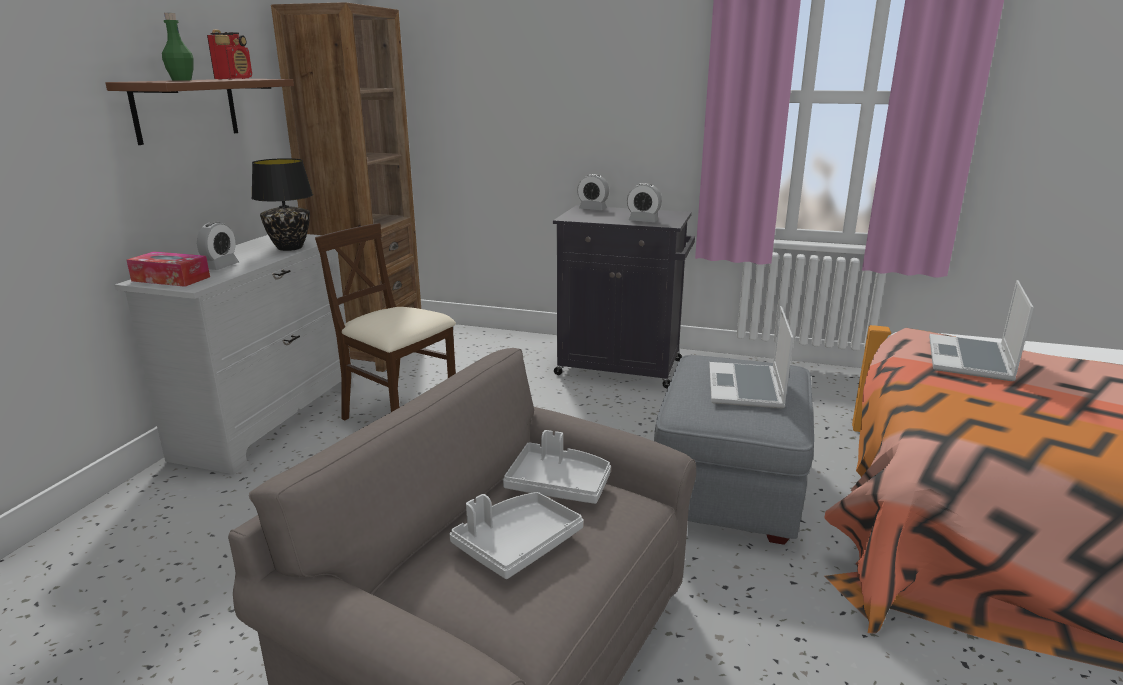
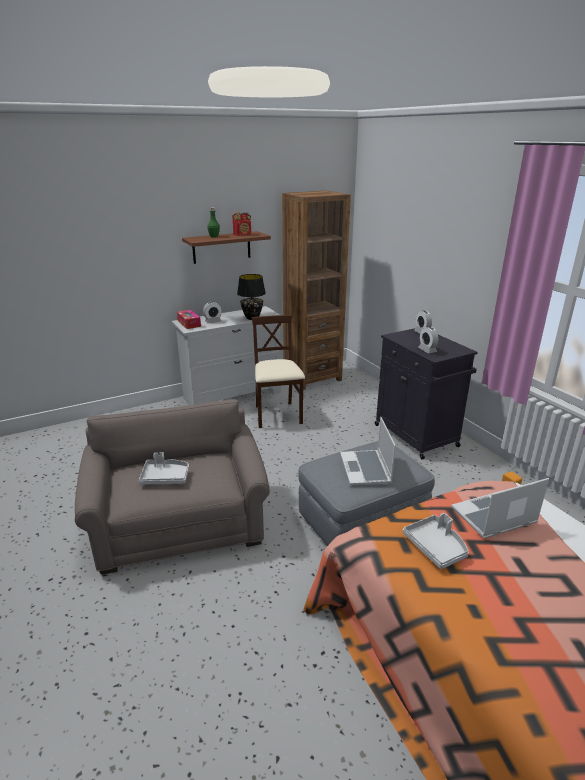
camera: 45 degrees right, 5 degrees up
grey tray [503,430,611,504] -> grey tray moved to [403,513,469,569]
laptop [709,306,794,408] -> laptop turned 60 degrees counterclockwise [340,417,396,485]

